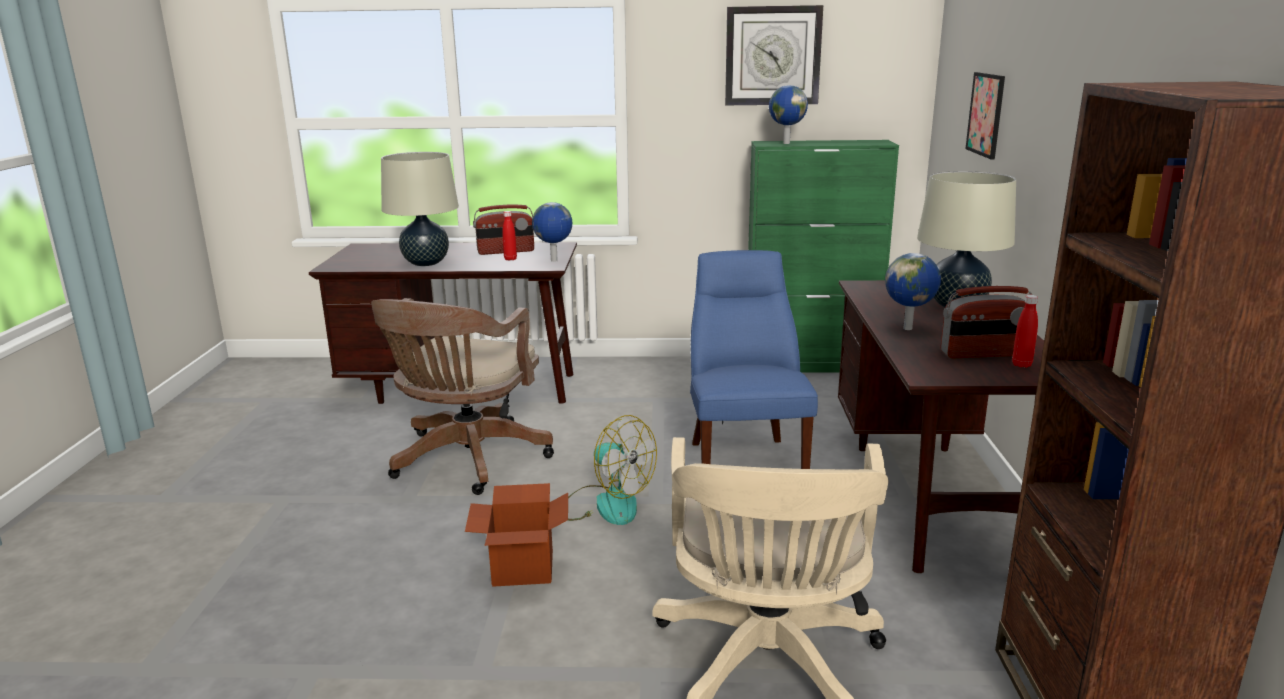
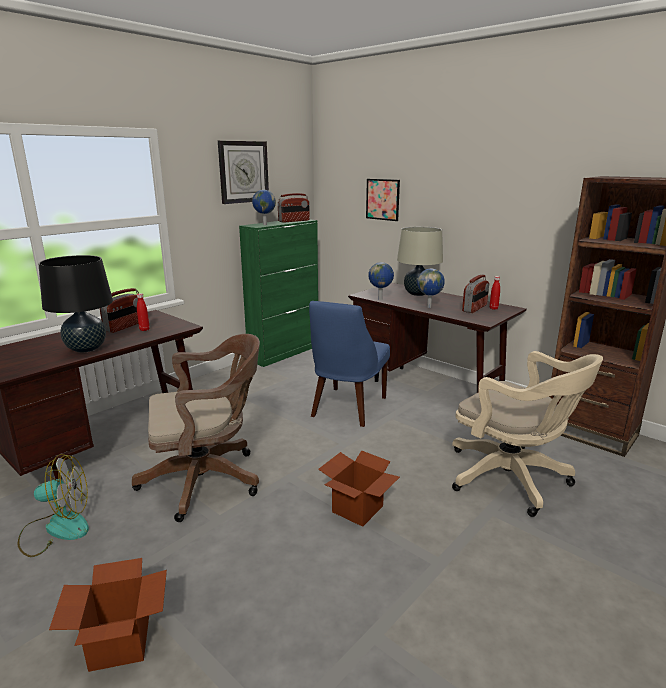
camera: 50 degrees left, 0 degrees up
brown office chair [371,298,554,495] -> brown office chair turned 75 degrees counterclockwise [132,334,260,522]
beige table lamp [381,152,459,266] -> black table lamp [38,255,113,353]
globe [532,202,572,262] -> globe moved to [368,262,394,300]
fan [568,415,657,525] -> fan moved to [18,454,89,557]
blue chair [690,250,818,469] -> blue chair turned 105 degrees counterclockwise [309,301,390,427]
none -> cardboard box [49,558,167,672]
none -> radio [278,193,310,223]

